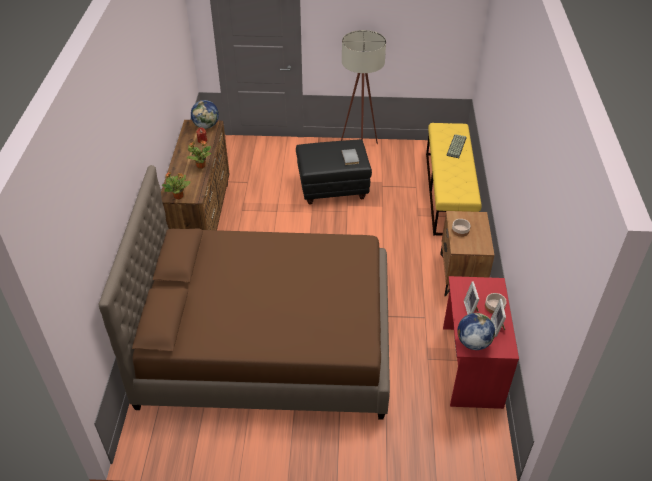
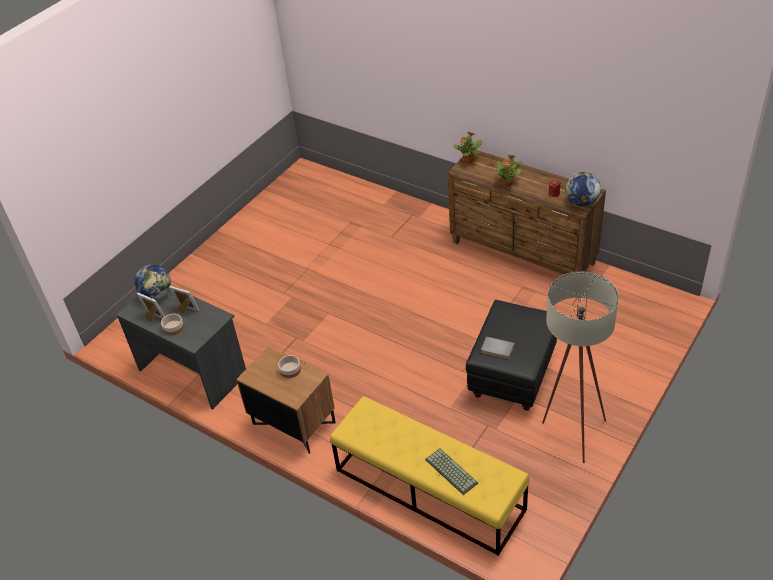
camera: 125 degrees right, 0 degrees up
brown bed [99,165,390,420] -> none
red desk [443,276,519,409] -> grey desk [117,289,246,409]

